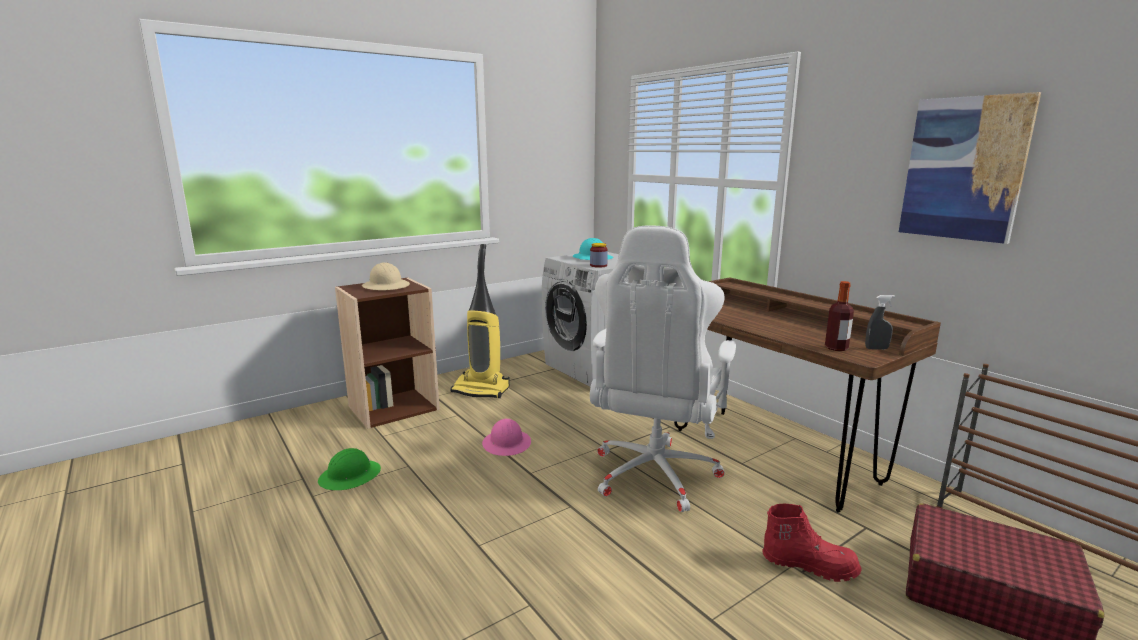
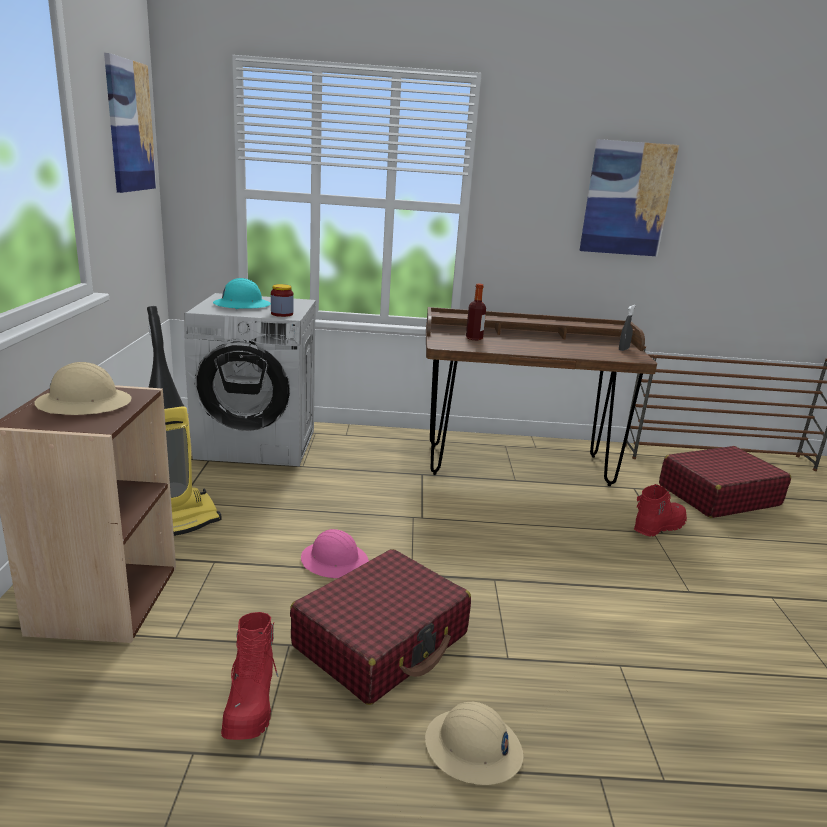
camera: 55 degrees left, 5 degrees up
green hard hat [318,448,381,490] -> red boot [221,612,278,740]
white office chair [590,225,736,512] -> none
bottle [825,281,854,351] -> bottle moved to [466,284,486,340]
none -> picture [104,53,156,193]
none -> red suitcase [290,549,471,705]
none -> beige hard hat [425,702,523,785]

